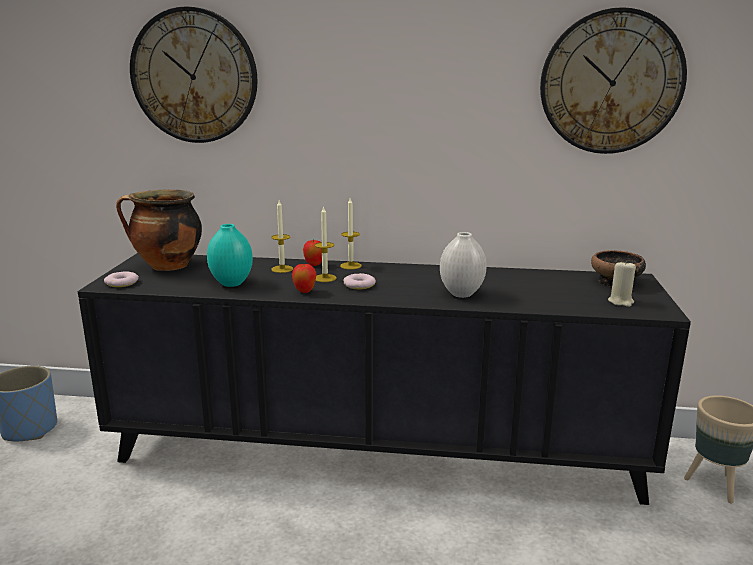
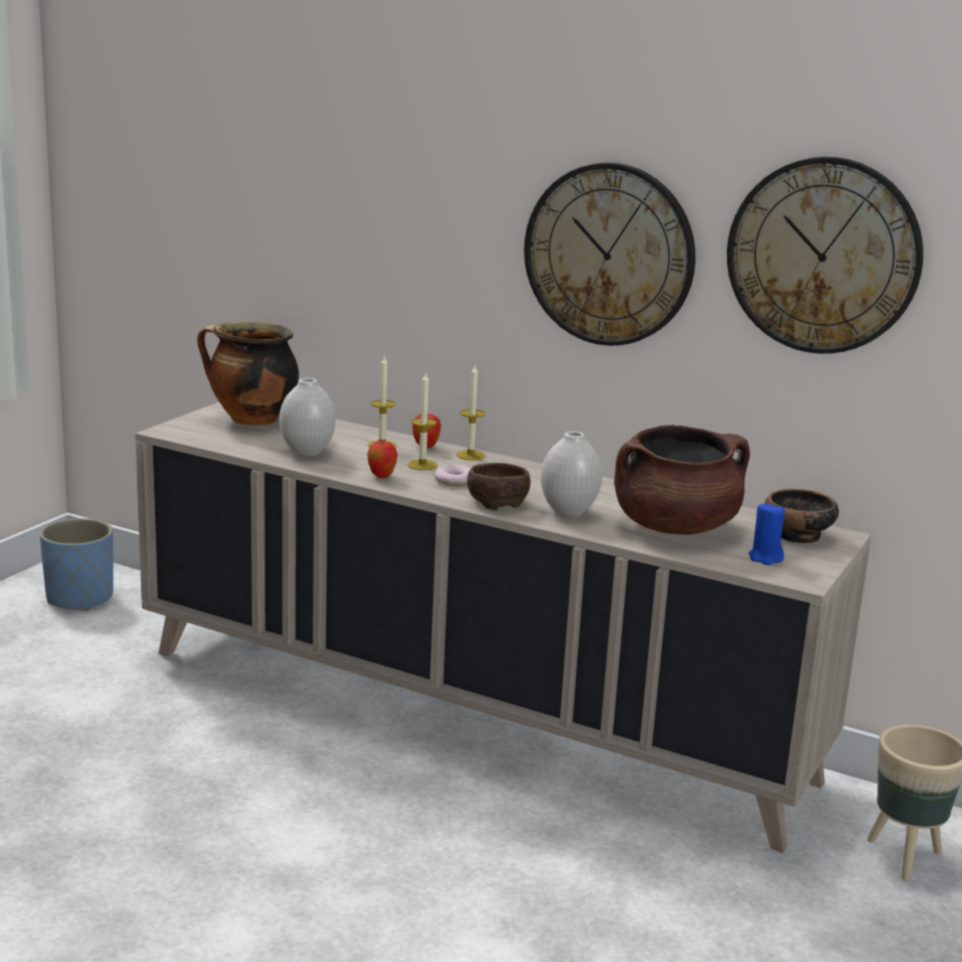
camera: 20 degrees right, 0 degrees up
black cabinet [78,253,691,505] -> beige cabinet [135,402,872,853]
donut [104,271,139,287] -> none
wall clock [130,6,258,143] -> wall clock moved to [524,163,695,346]
turquoise vase [207,224,253,287] -> white vase [279,378,336,457]
beige candle [608,260,636,307] -> blue candle [749,502,785,565]
none -> brown bowl [467,463,530,510]
none -> brown cooking pot [614,425,750,535]

